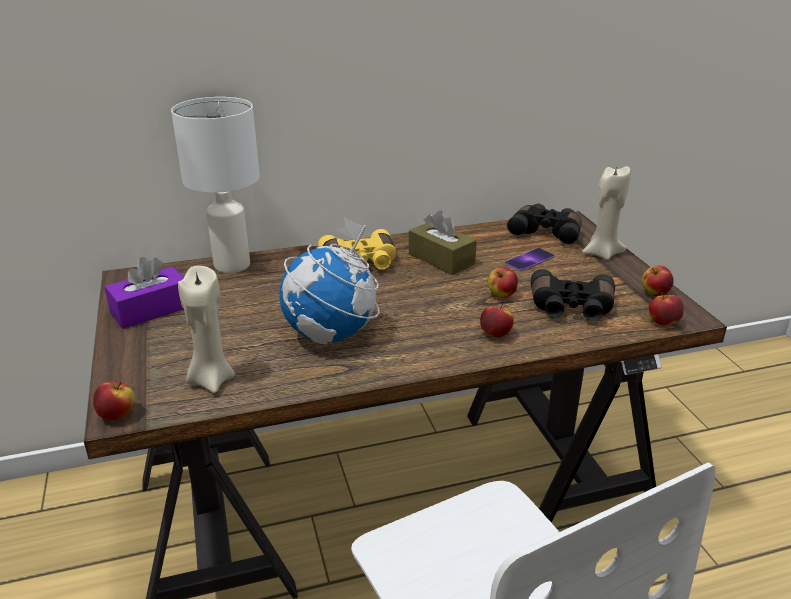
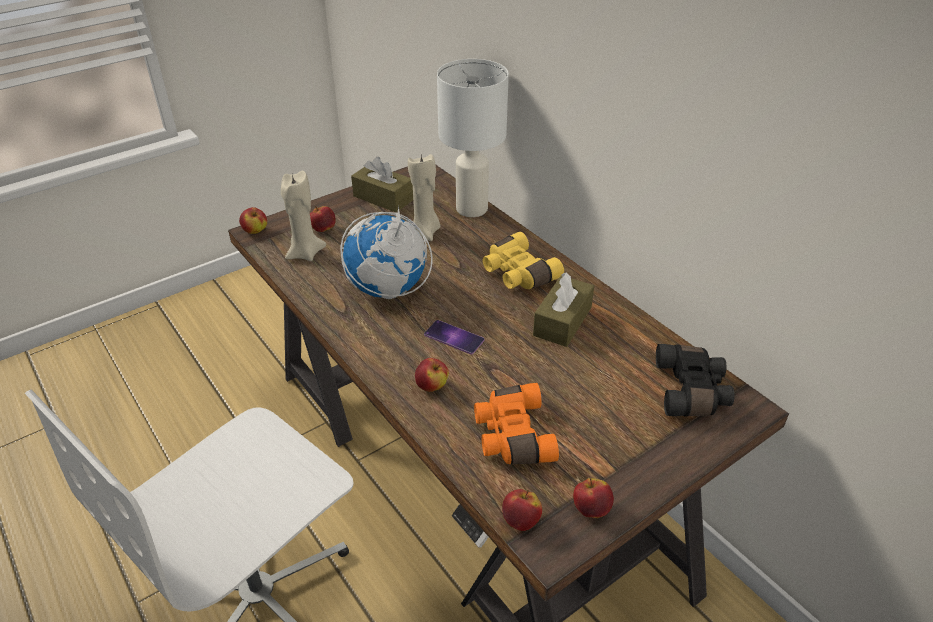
camera: 70 degrees right, 10 degrees up
purple tissue box [104,257,184,329] -> brown tissue box [351,157,413,213]
apple [488,267,518,298] -> apple moved to [310,206,336,232]
phone [505,248,555,272] -> phone moved to [424,320,484,355]
black binoculars [531,269,615,321] -> orange binoculars [474,383,559,464]
beige candle [582,166,631,260] -> beige candle moved to [408,154,441,241]

